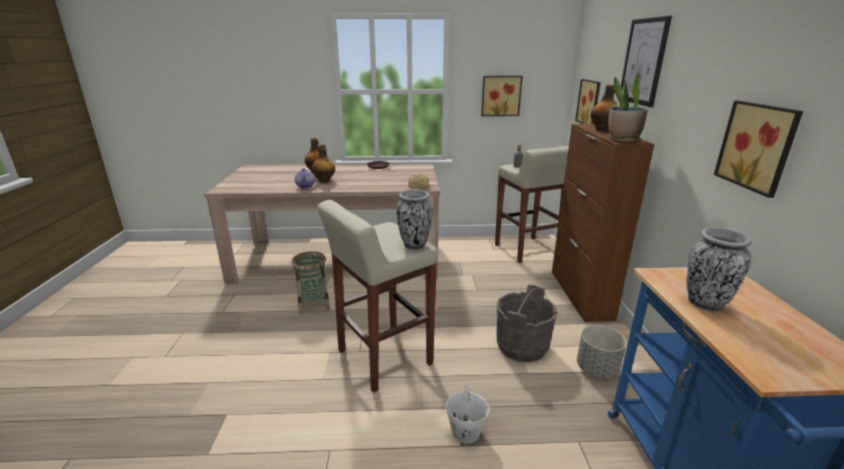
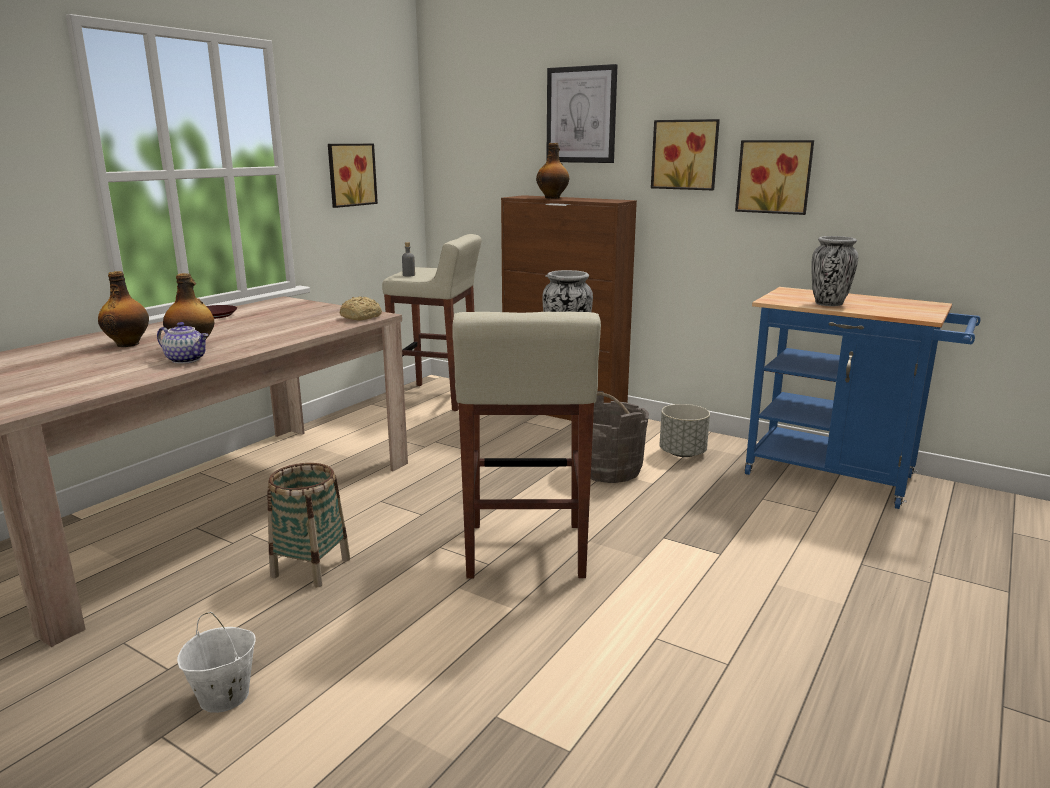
camera: 55 degrees left, 5 degrees down
white bucket [445,385,490,444] -> white bucket moved to [177,612,256,713]
picture [575,79,601,124] -> picture moved to [651,119,720,191]
potted plant [608,73,648,142] -> none

